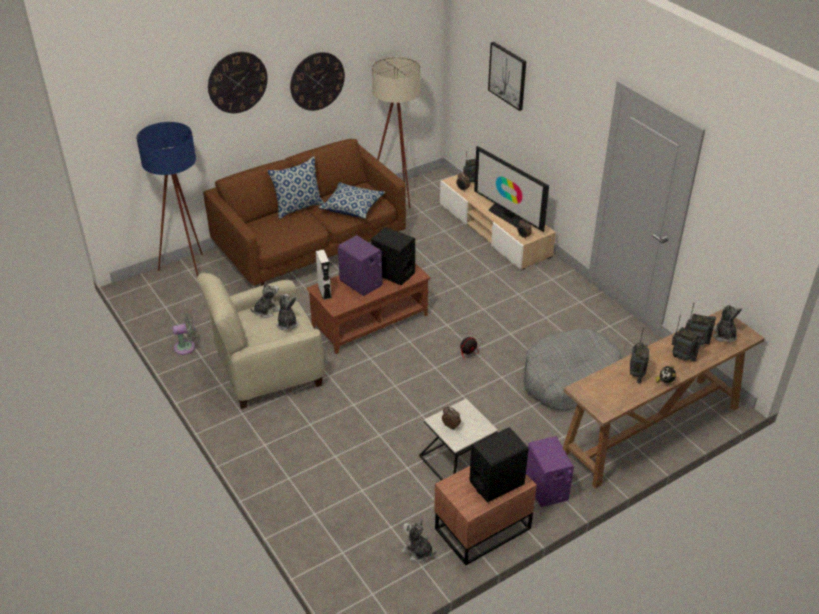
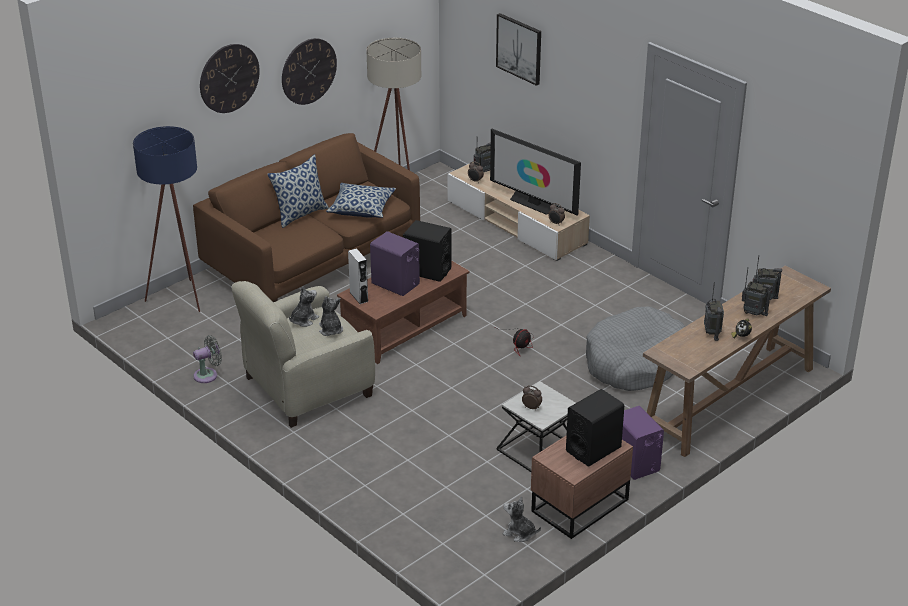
camera: 10 degrees left, 5 degrees down
plush toy [713,304,742,342] -> none

